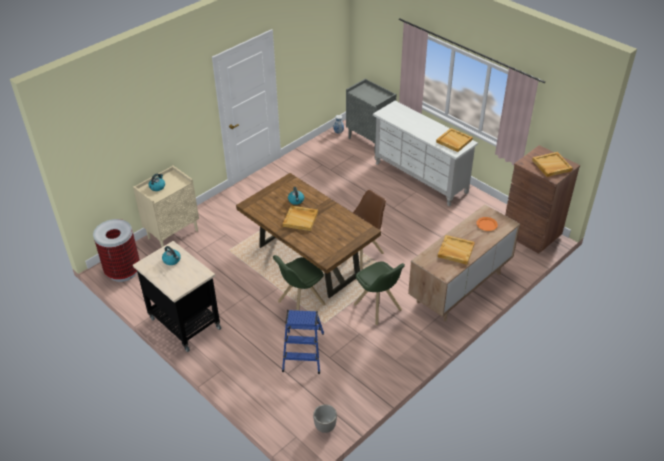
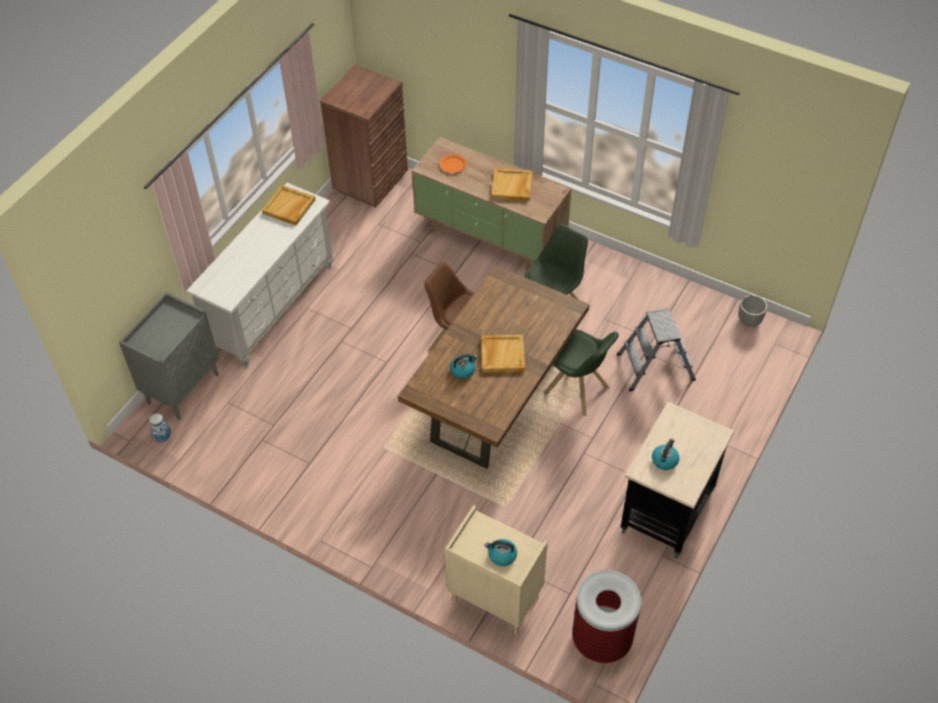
camera: 105 degrees left, 10 degrees up
blue step ladder [282,310,324,374] -> grey step ladder [617,308,696,392]
beige tray [532,152,573,177] -> none

